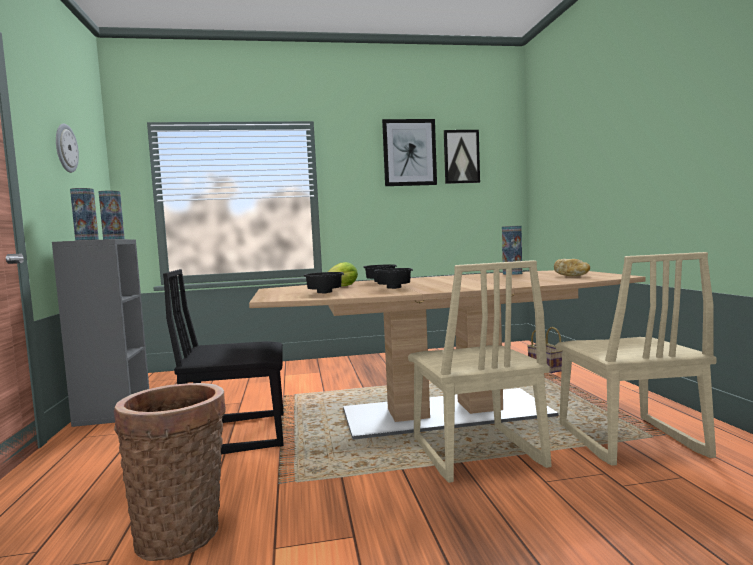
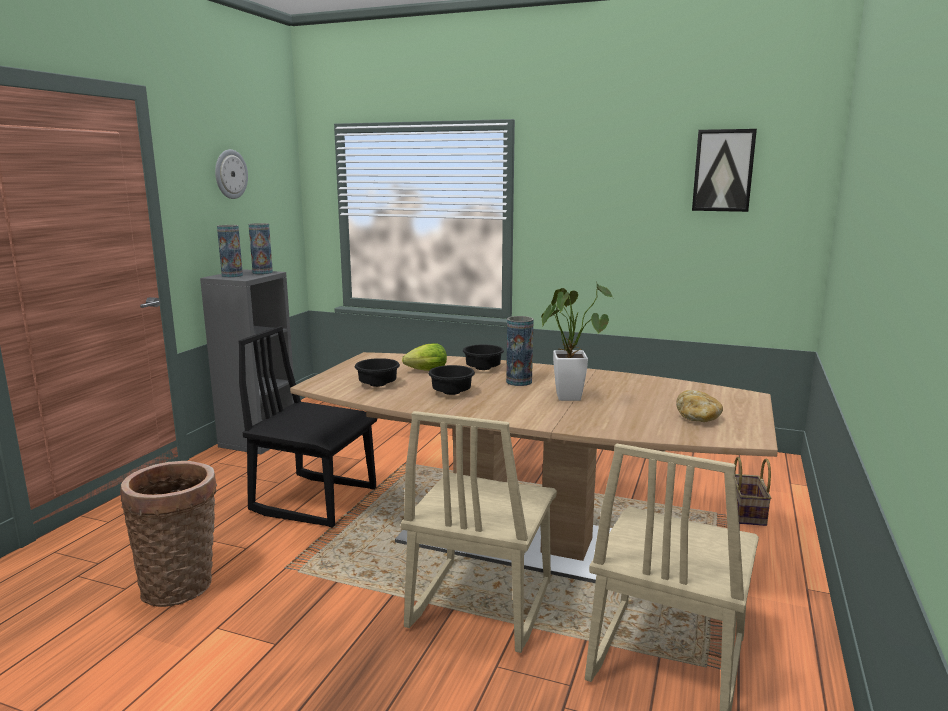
camera: 30 degrees right, 10 degrees up
picture [382,119,437,186] -> none
vase [502,226,522,275] -> vase moved to [506,316,533,386]
none -> potted plant [541,282,612,401]

